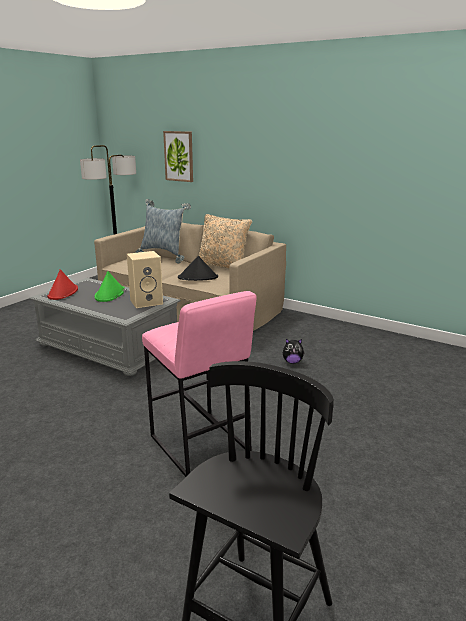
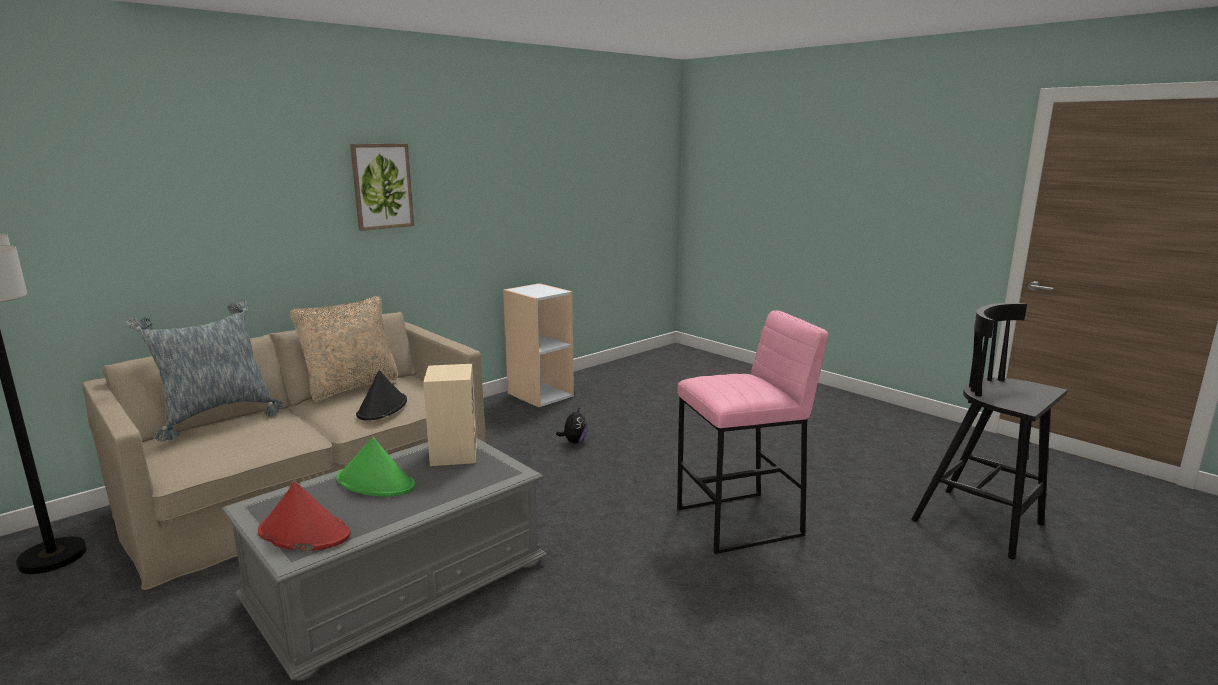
camera: 75 degrees left, 5 degrees down
picture [163,131,193,182] -> picture moved to [350,144,414,231]
none -> bookcase [503,283,574,408]

